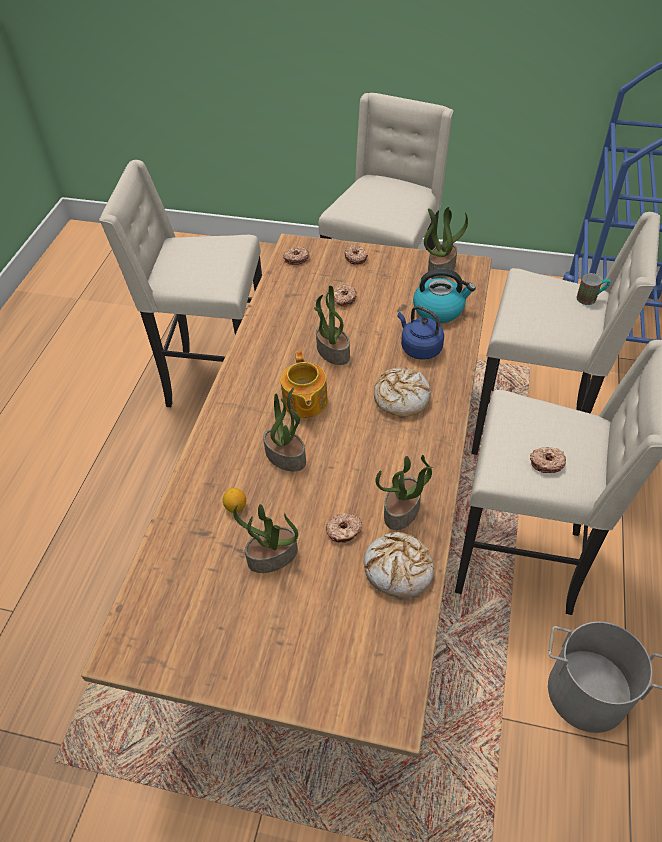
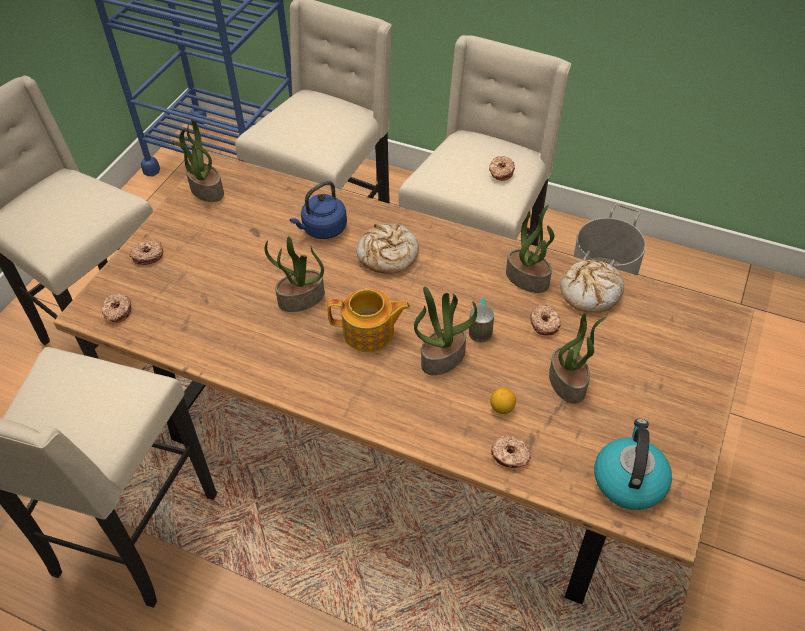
camera: 80 degrees left, 0 degrees up
donut [334,285,357,307] -> donut moved to [491,436,531,468]
kettle [413,269,476,323] -> kettle moved to [594,419,672,510]
mug [576,273,610,305] -> mug moved to [469,299,494,343]

